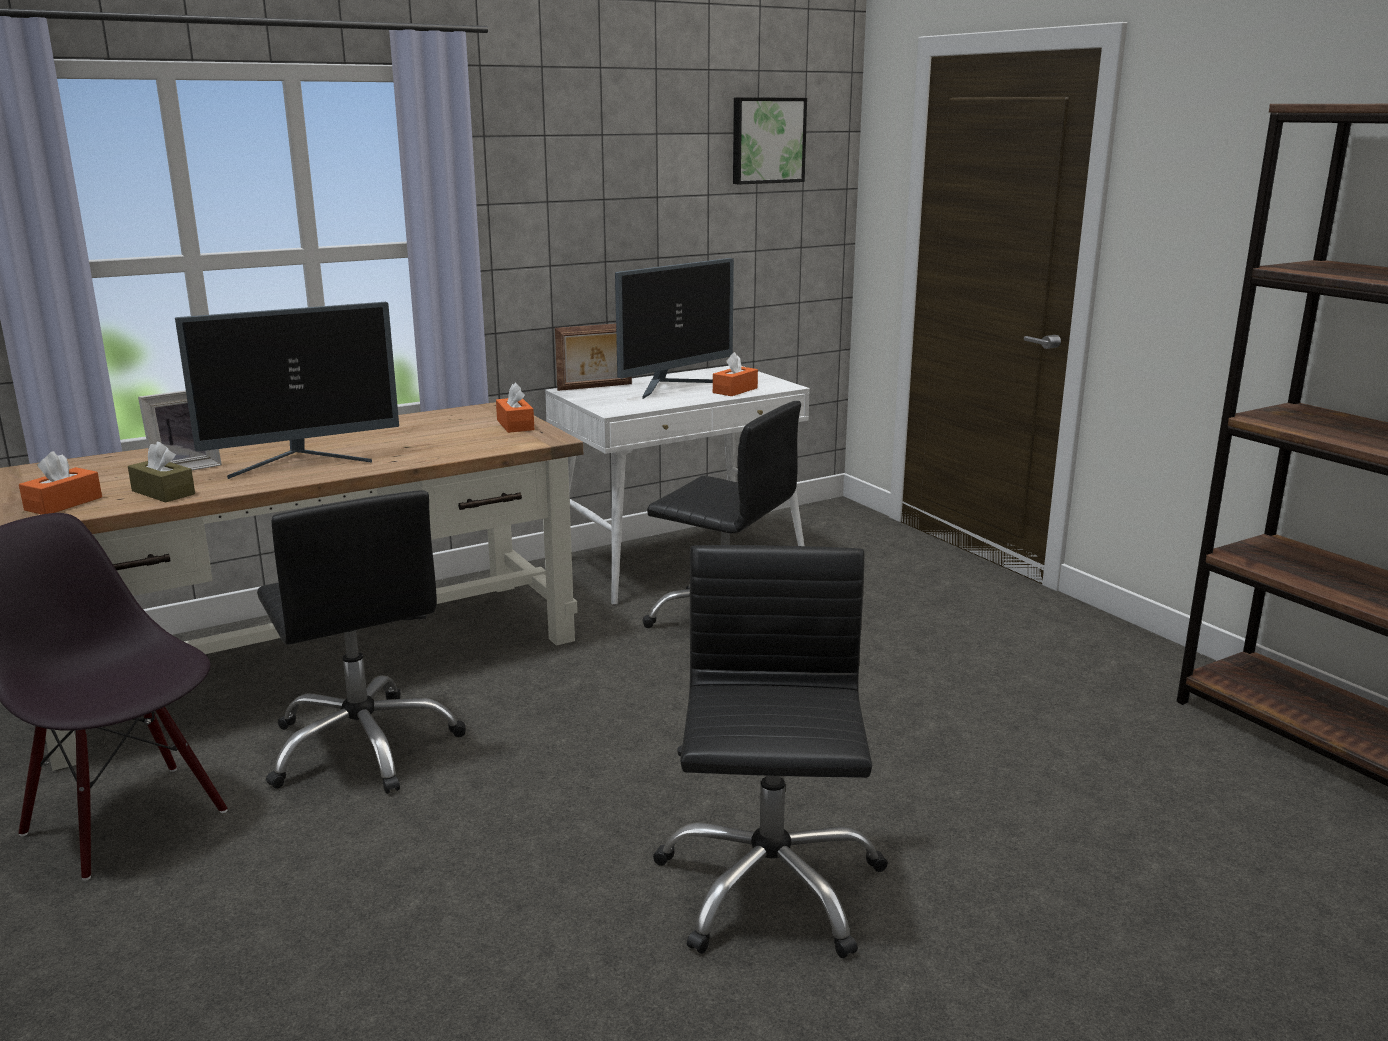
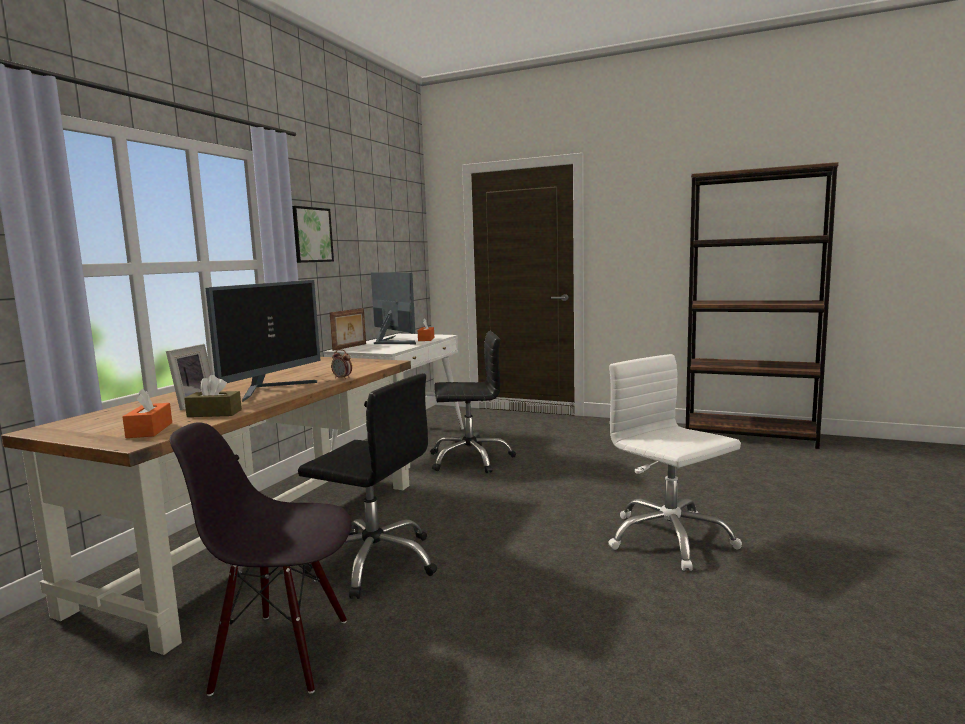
camera: 35 degrees left, 10 degrees down
orange tissue box [496,383,534,433] -> none
monitor [615,258,734,399] -> monitor turned 45 degrees counterclockwise [371,272,416,344]
black office chair [653,545,888,958] -> white office chair [608,354,742,571]
picture [733,97,807,185] -> picture moved to [292,206,334,263]
none -> alarm clock [331,349,352,379]

